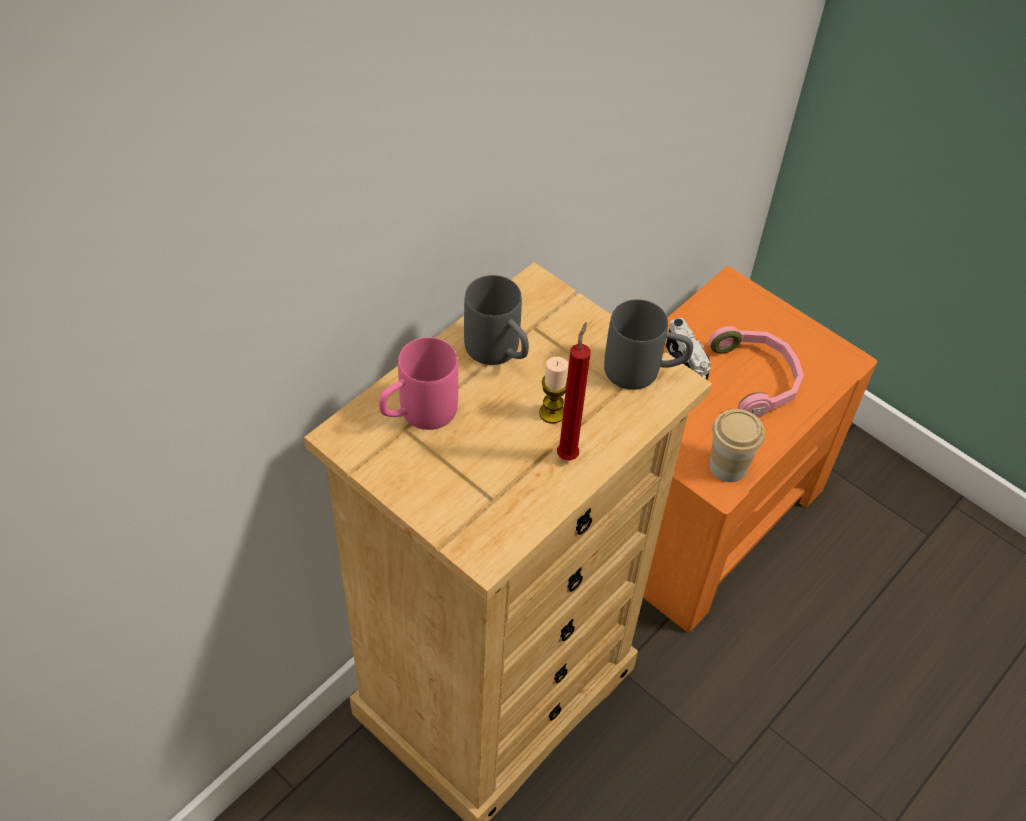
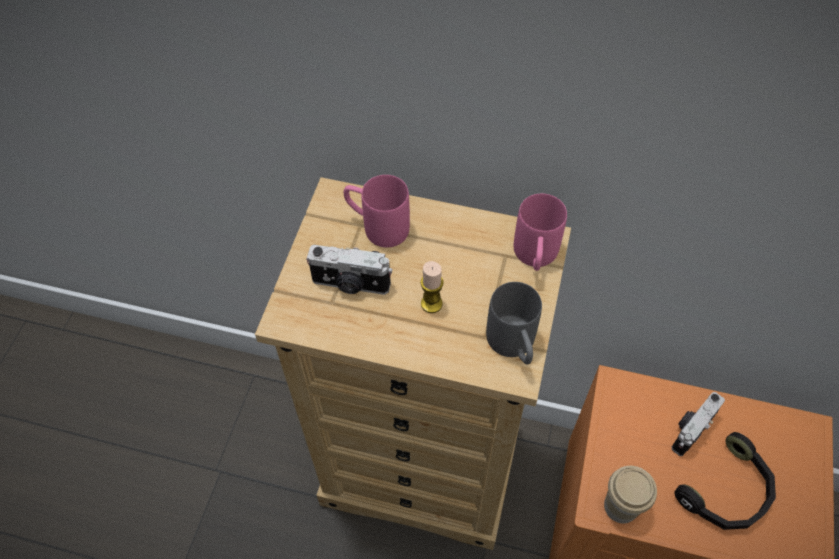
camera: 65 degrees right, 5 degrees up
grey mug [464,275,529,365] -> none
red candle [557,322,591,461] -> none
pink headphones [709,326,804,418] -> black headphones [675,432,776,530]
none -> camera [306,245,393,295]
none -> pink mug [514,194,567,271]

